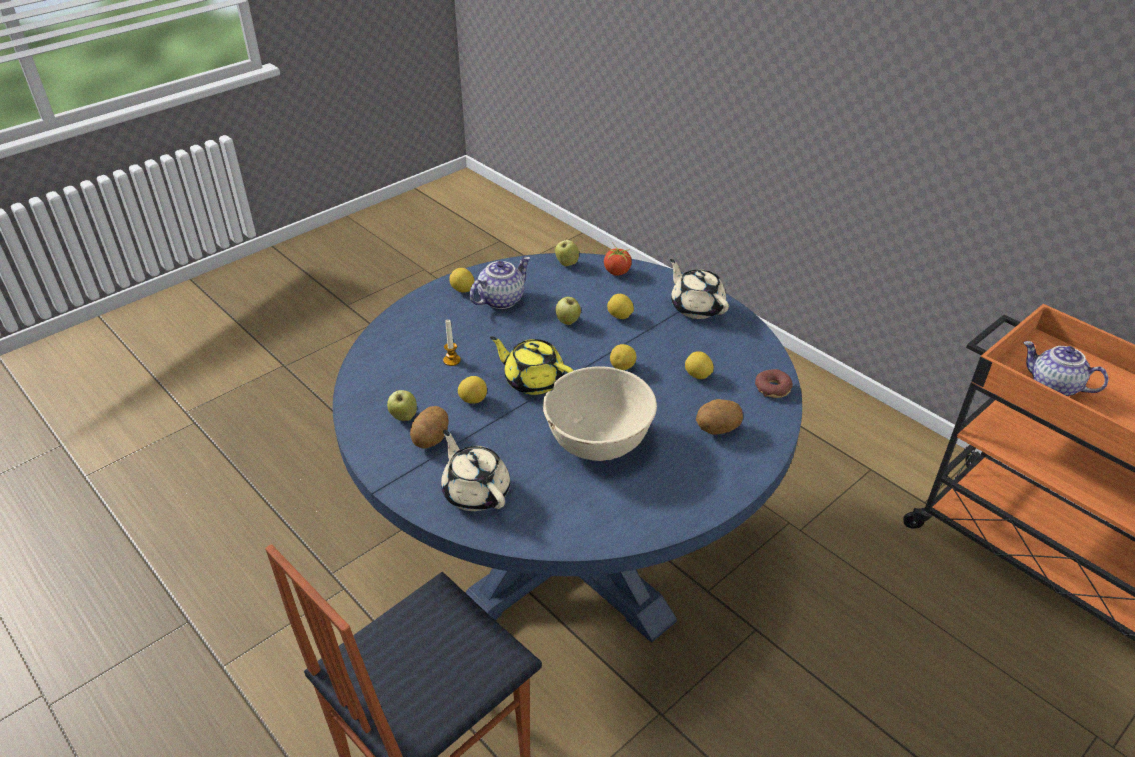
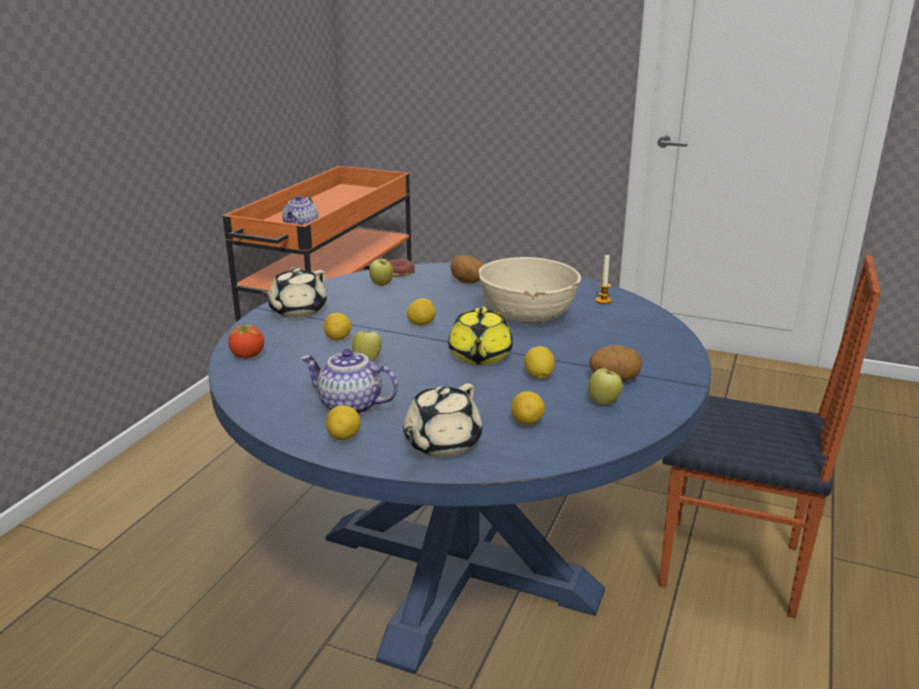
camera: 115 degrees left, 15 degrees down
beige teapot [441,430,510,511] -> beige teapot moved to [403,383,482,457]
candle [443,319,461,366] -> candle moved to [595,255,612,304]
apple [555,237,579,266] -> apple moved to [369,257,393,286]
lemon [685,351,713,379] -> lemon moved to [511,391,545,425]

